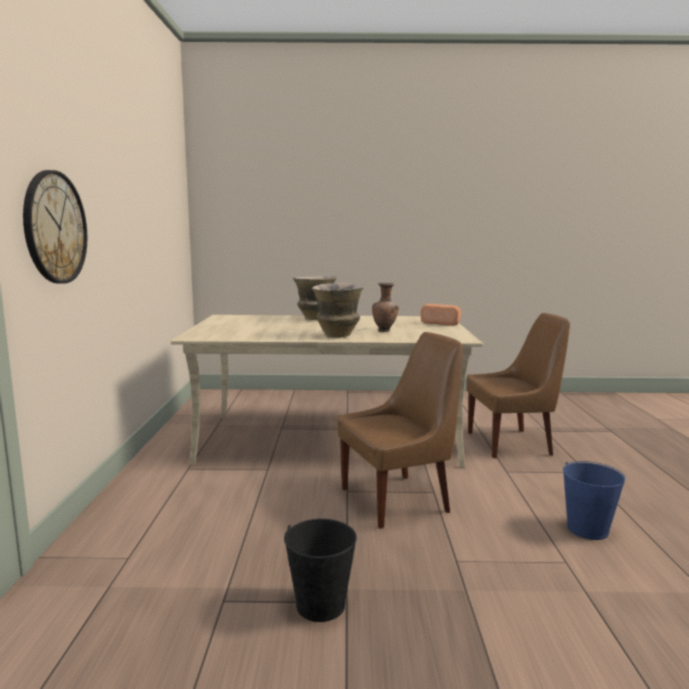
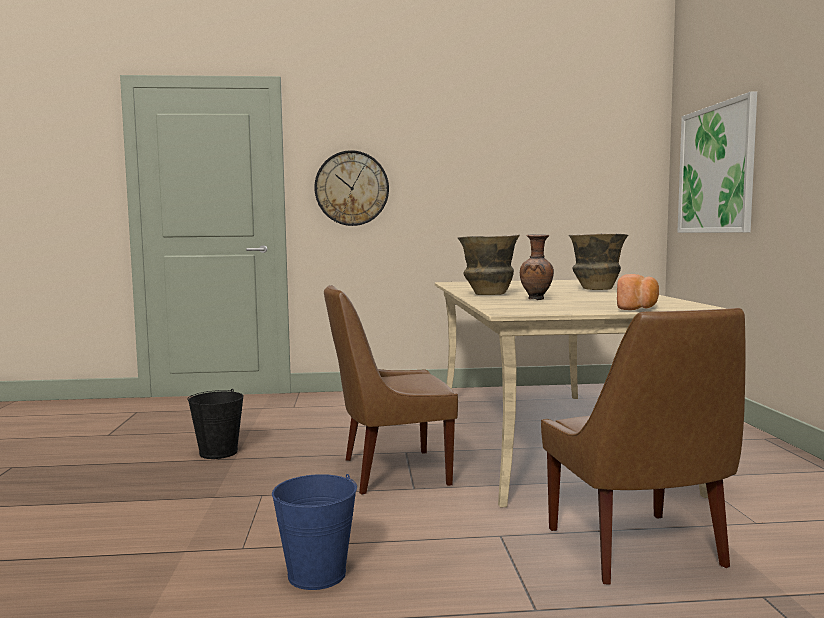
camera: 85 degrees right, 5 degrees down
brown chair [337,332,463,529] -> brown chair turned 105 degrees clockwise [324,285,458,495]
none -> picture [677,92,757,233]

